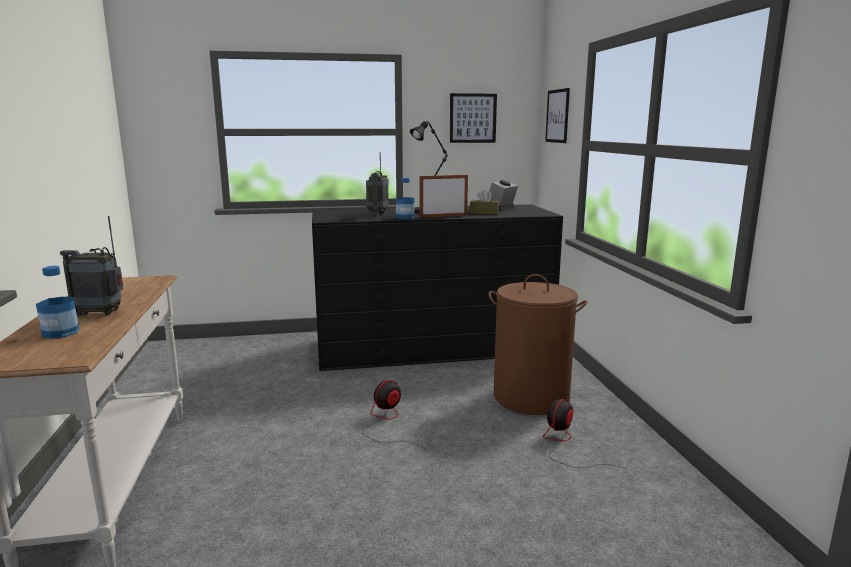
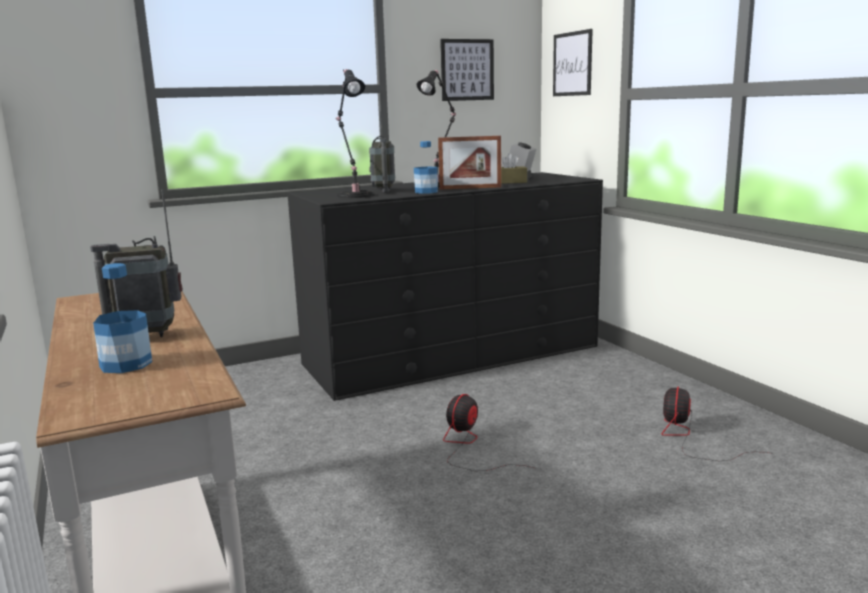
camera: 15 degrees left, 0 degrees up
picture frame [420,175,468,218] -> picture frame turned 150 degrees counterclockwise [438,136,501,190]
brown laundry basket [488,274,588,415] -> none
none -> black table lamp [336,69,375,198]

